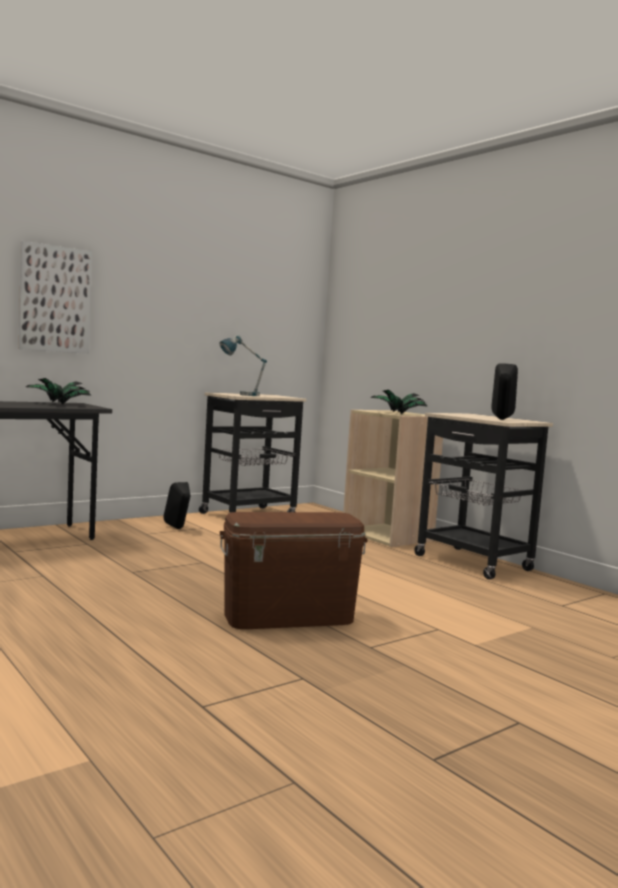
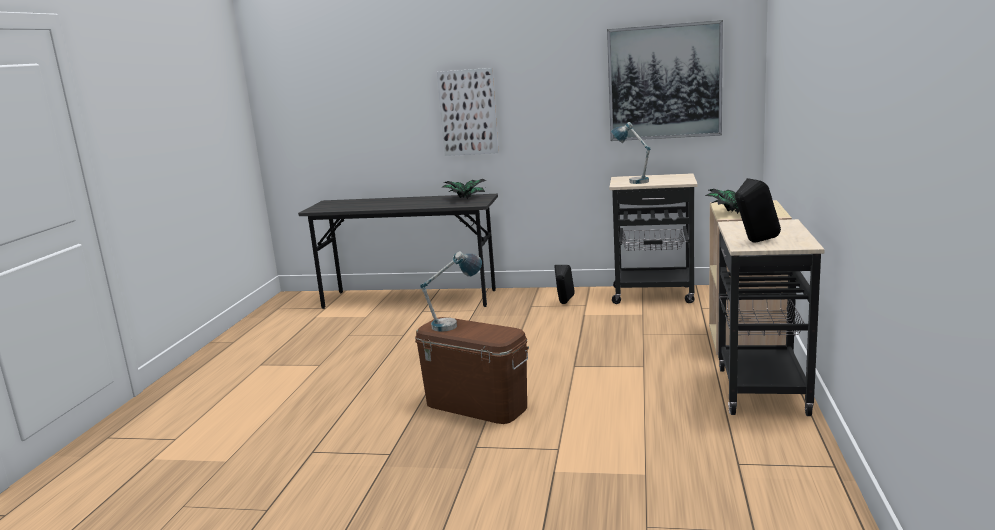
camera: 50 degrees right, 10 degrees up
none -> table lamp [420,251,482,332]
none -> picture [607,20,723,141]

